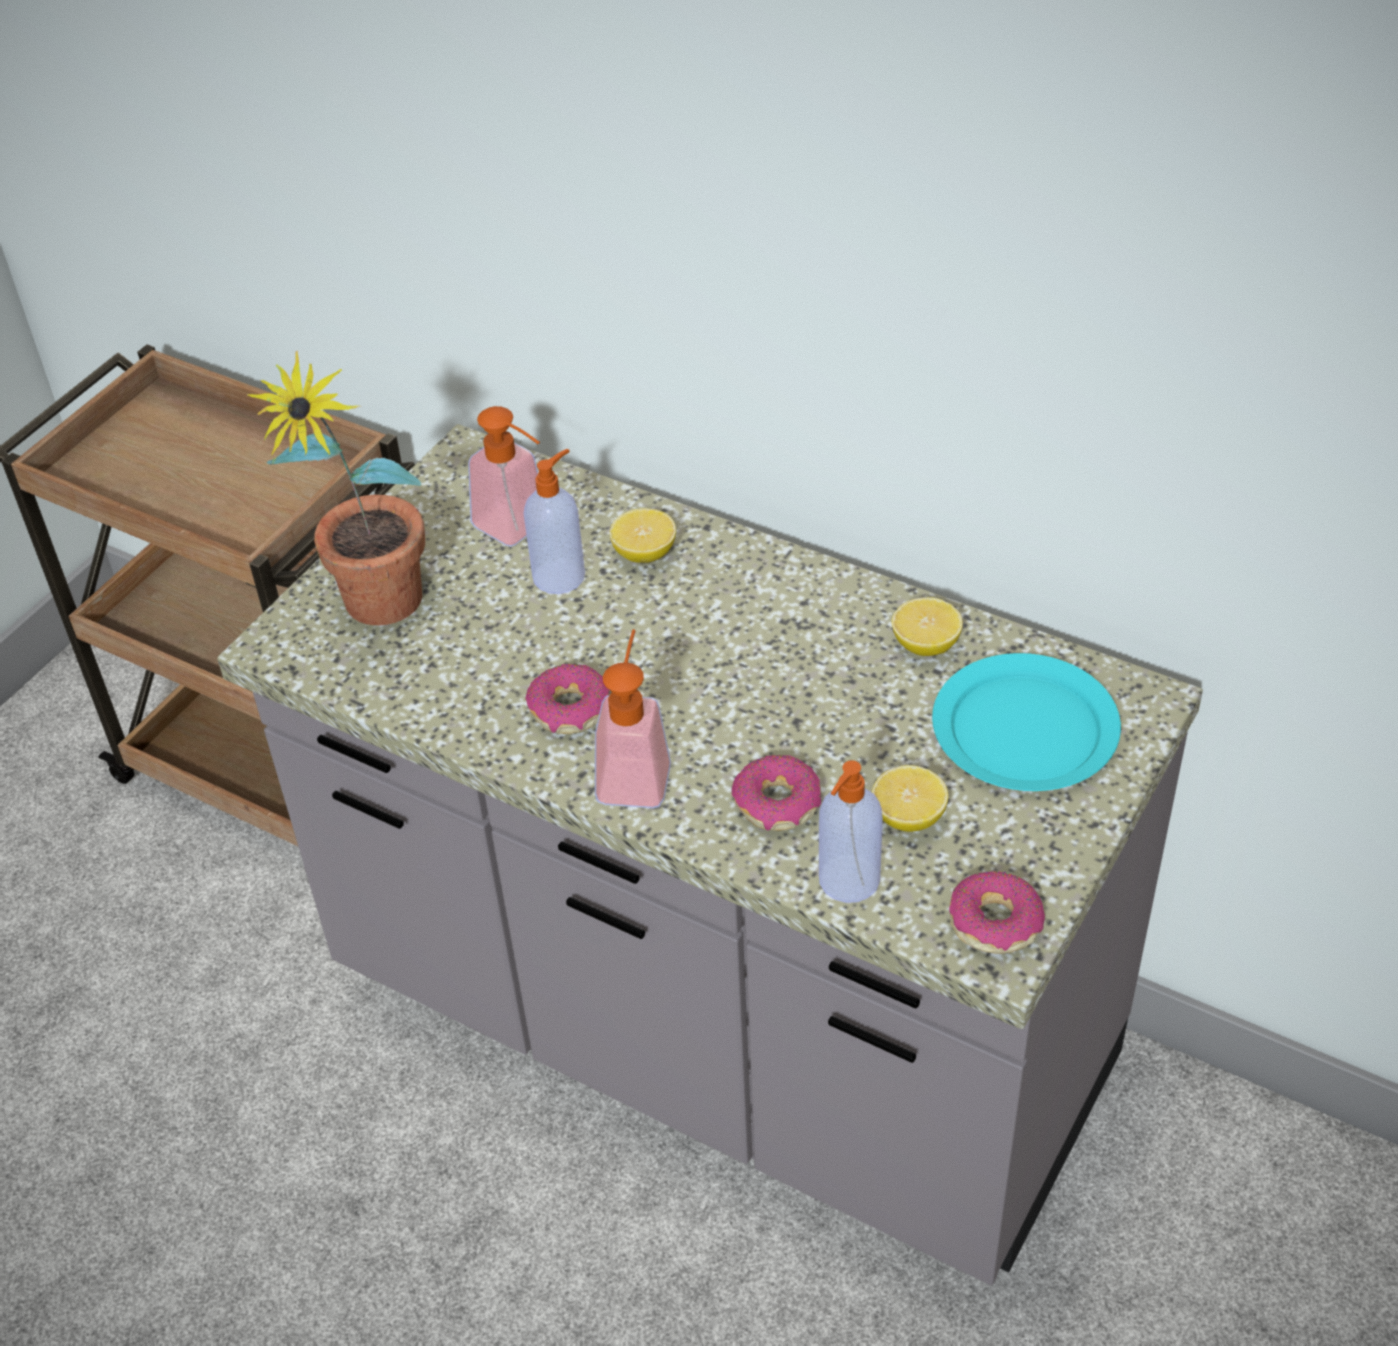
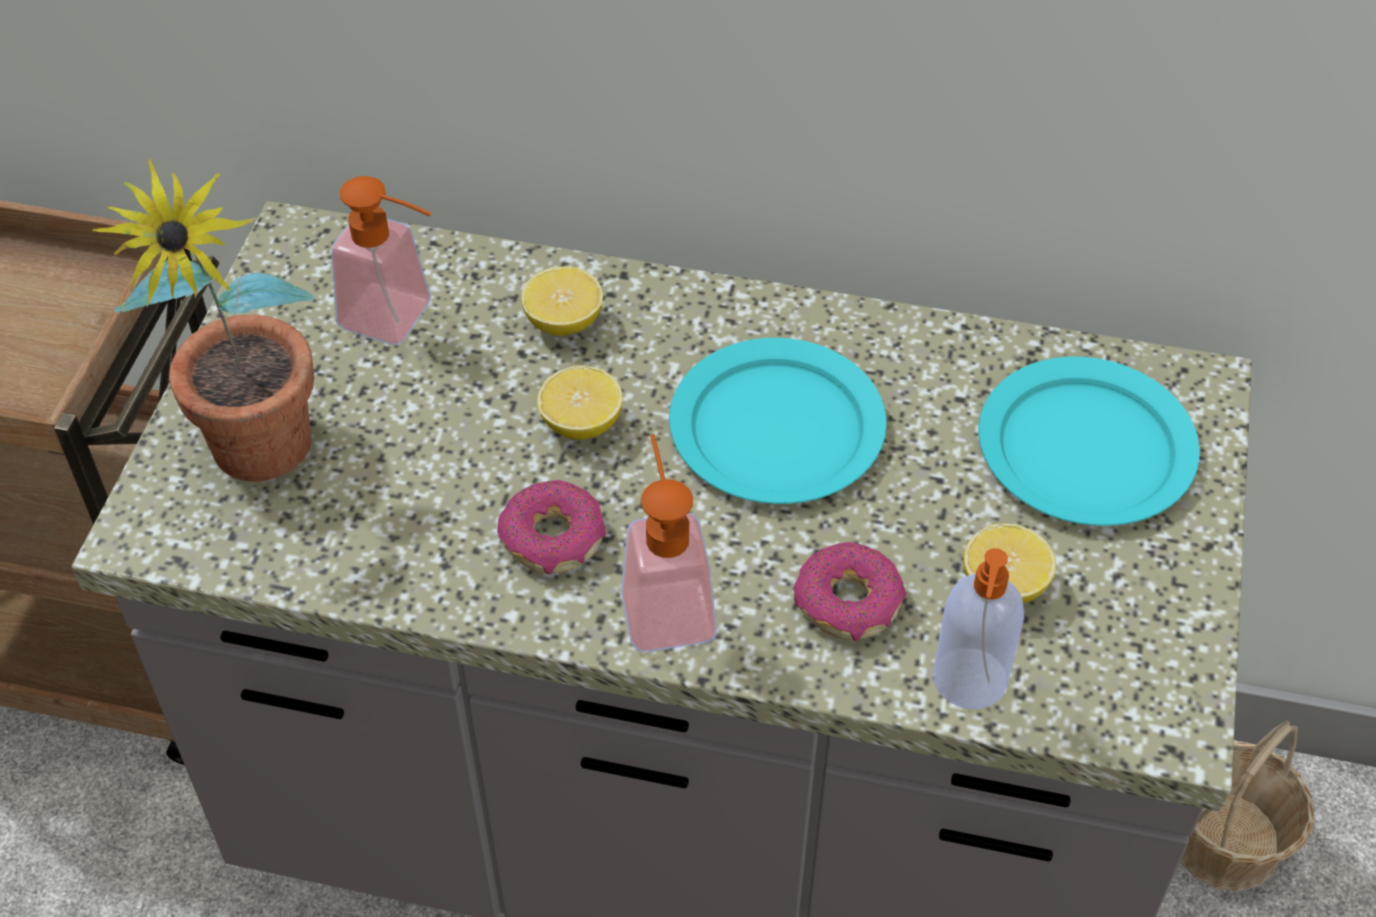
camera: 20 degrees left, 5 degrees up
soap dispenser [523,449,585,594] -> none
lemon [892,597,963,656] -> lemon moved to [537,365,623,440]
donut [949,871,1045,954] -> none
none -> turquoise plate [669,338,887,504]
none -> basket [1180,720,1314,892]

